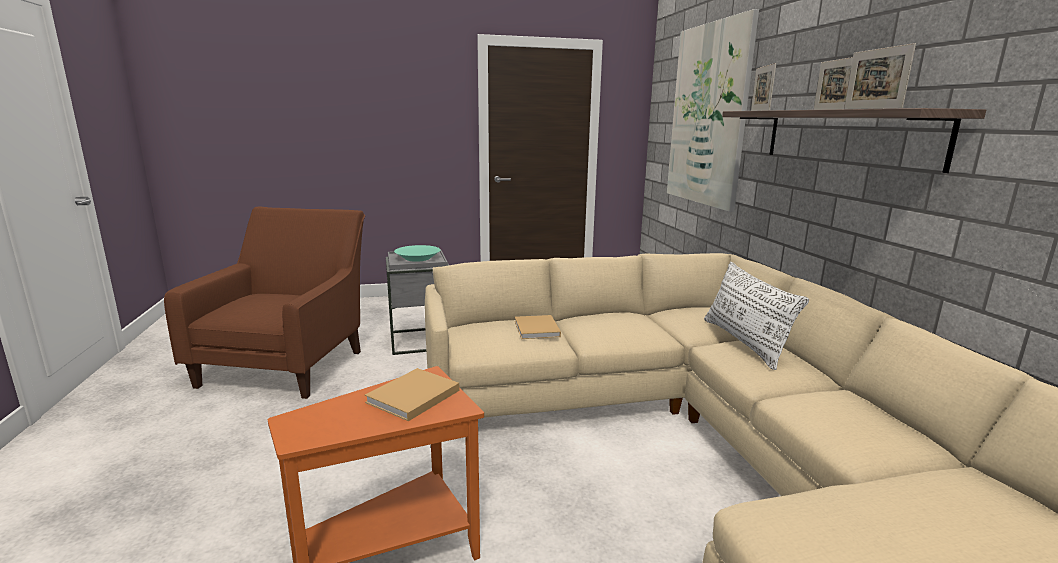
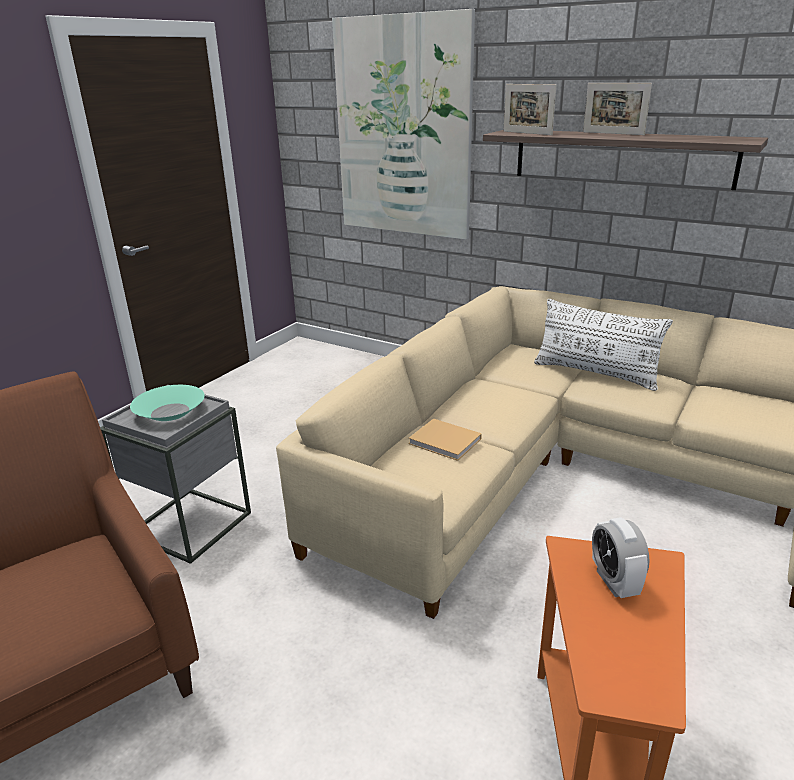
camera: 45 degrees left, 10 degrees up
beige book [365,368,460,421] -> alarm clock [592,517,649,598]
picture frame [844,43,916,109] -> none

